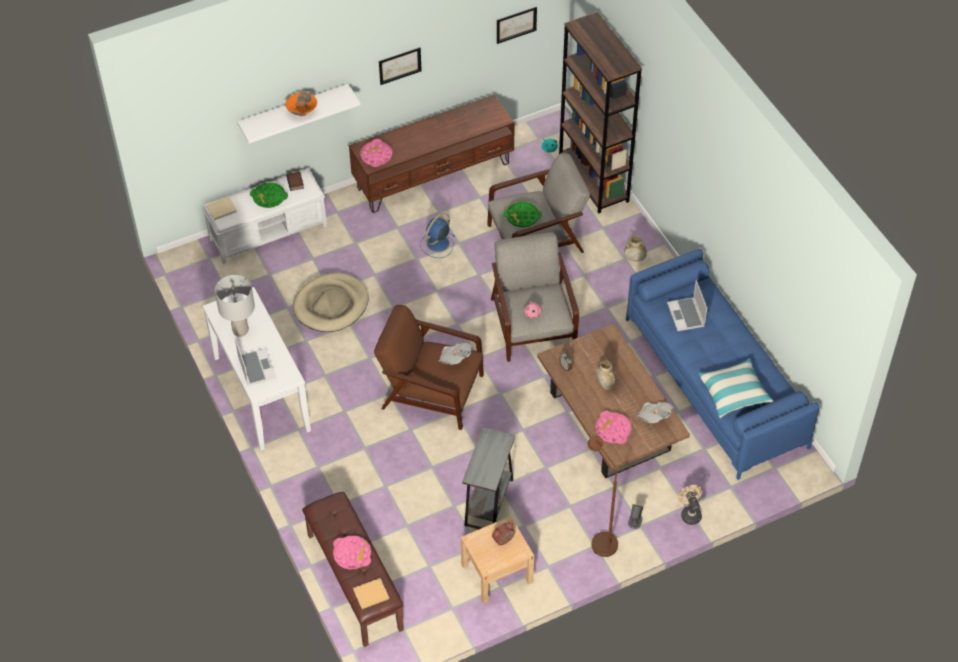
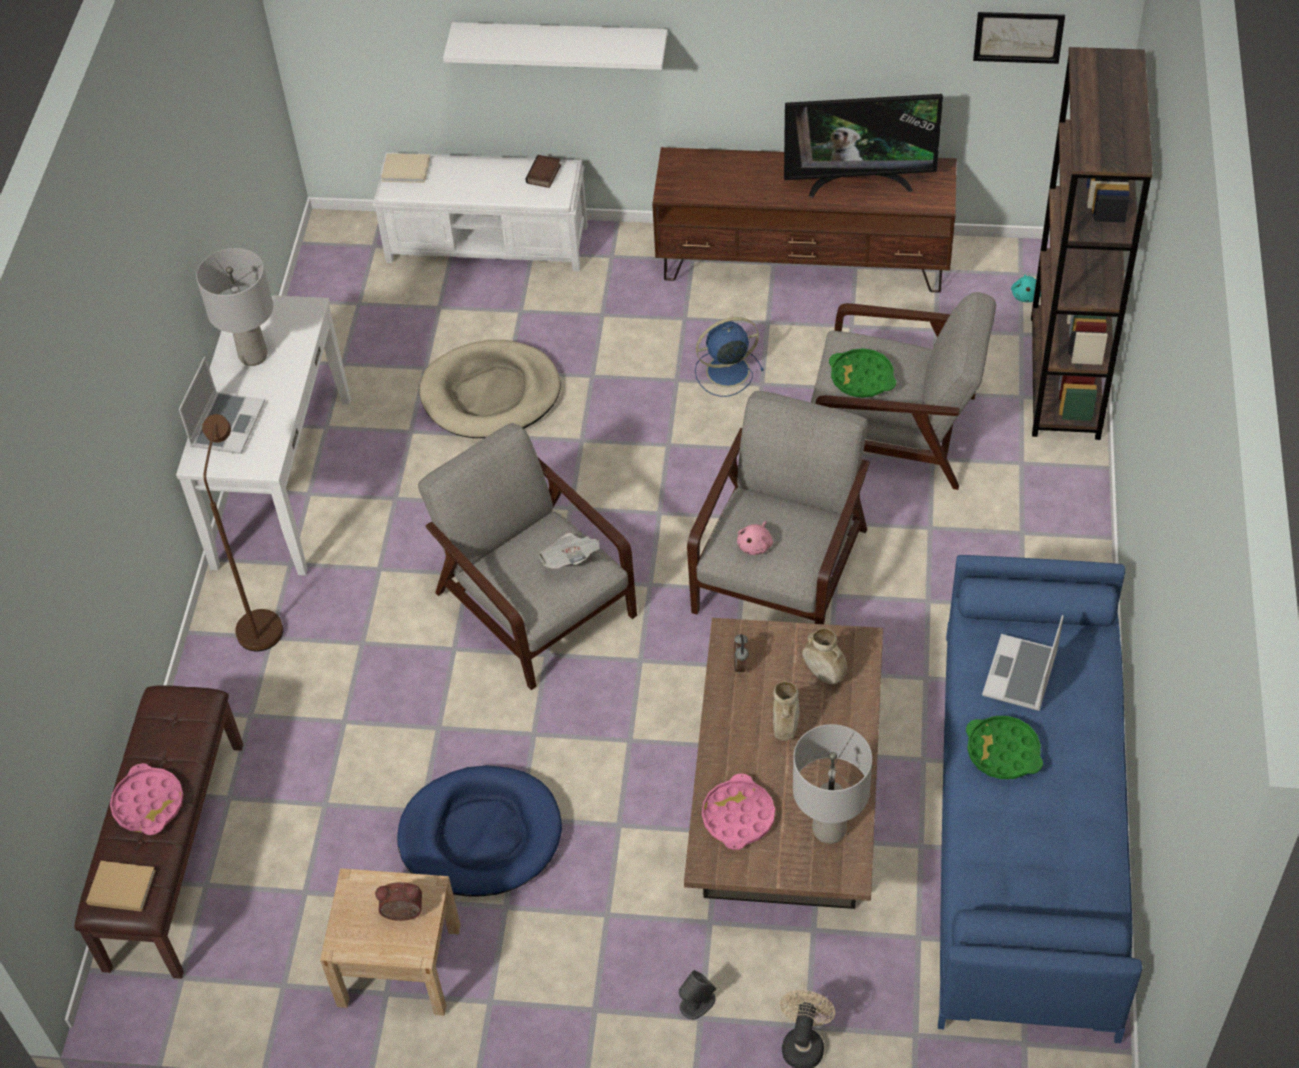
camera: 35 degrees right, 0 degrees up
green tray [250,182,288,208] -> green tray moved to [966,716,1043,779]
orange bowl [285,92,317,116] -> none
pink tray [360,139,392,167] -> none
brown armchair [374,305,484,430] -> grey armchair [418,423,637,690]
picture [379,47,422,85] -> none
grey side table [462,427,515,529] -> blue dog bed [397,765,562,897]
brown floor lamp [588,436,618,557] -> brown floor lamp moved to [202,414,283,651]
beige vase [624,236,647,262] -> beige vase moved to [802,628,847,684]
newspaper [637,402,673,423] -> grey table lamp [793,724,872,844]
pillow [698,358,773,418] -> none
none -> television [784,94,943,197]

